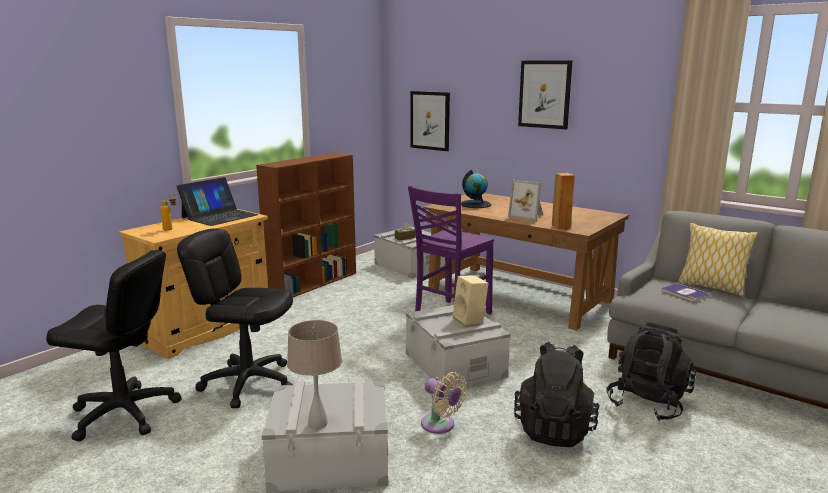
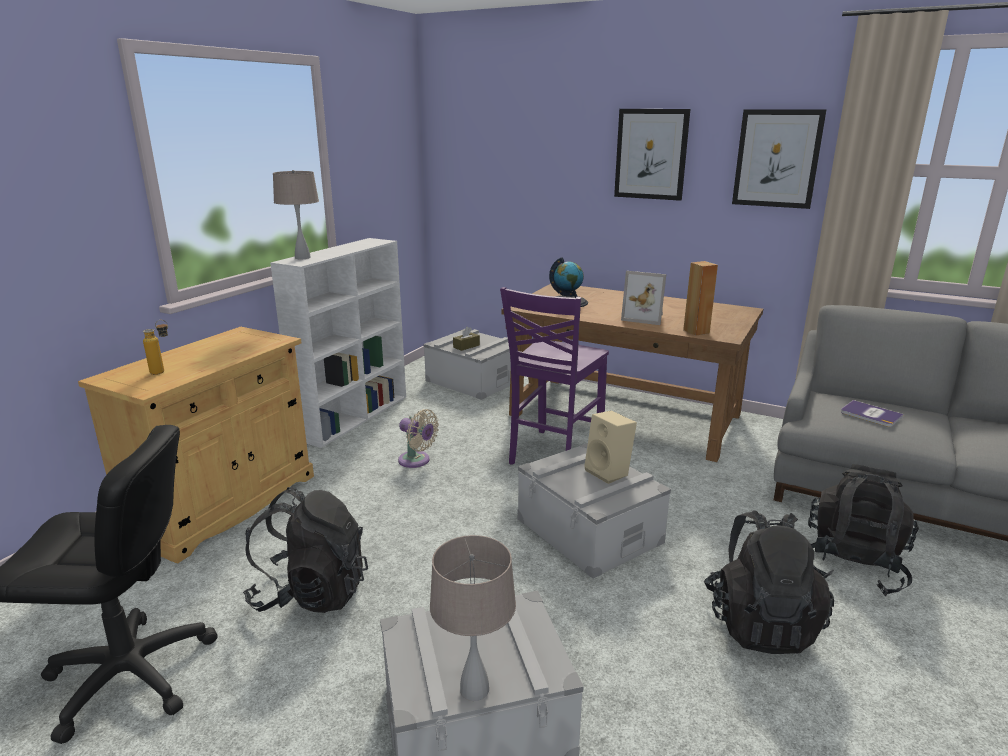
camera: 10 degrees left, 5 degrees up
laptop [177,177,258,226] -> none
black office chair [177,228,293,408] -> black backpack [243,487,368,613]
brown bookcase [256,153,356,297] -> white bookcase [270,238,406,448]
picture [410,91,450,151] -> picture moved to [732,109,827,209]
beige fan [421,372,467,434] -> beige fan moved to [398,409,439,468]
pillow [678,223,758,297] -> none
none -> beige table lamp [273,170,319,259]

